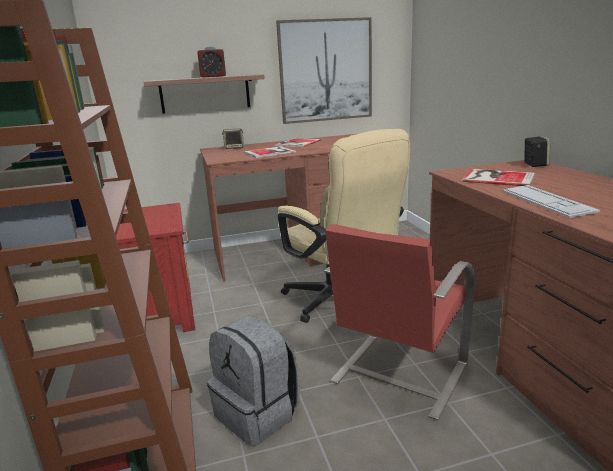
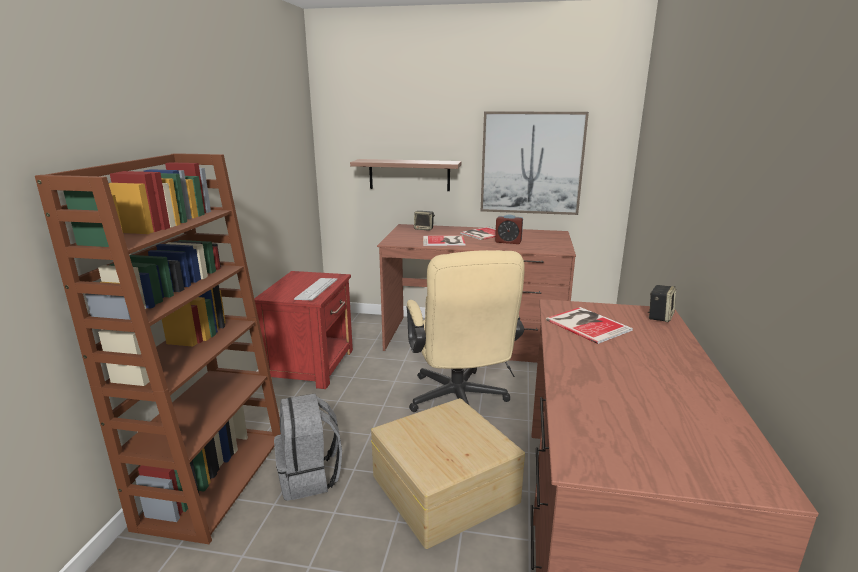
camera: 25 degrees right, 0 degrees up
alarm clock [197,47,226,78] -> alarm clock moved to [495,214,523,244]
red chair [324,224,475,420] -> beige storage box [371,398,525,549]
keyboard [503,185,600,218] -> keyboard moved to [294,278,337,300]

